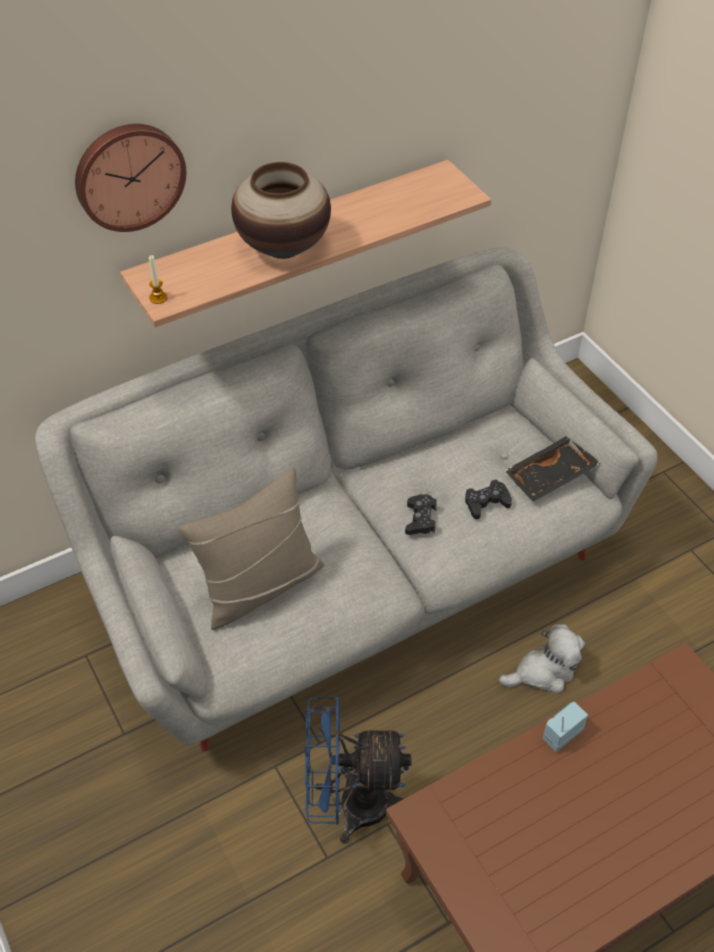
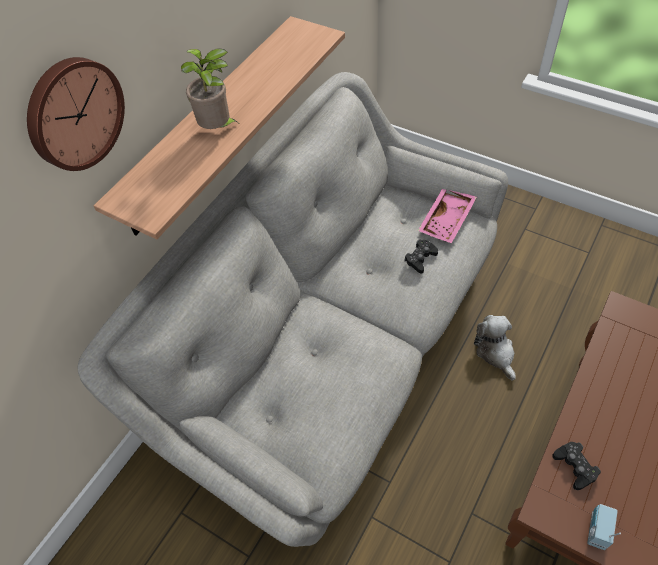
camera: 25 degrees left, 5 degrees up
candle [149,255,167,304] -> none
beige pillow [178,467,324,630] -> none
vase [231,162,331,259] -> potted plant [181,49,238,129]
blue fan [305,697,411,844] -> none
black game controller [405,495,437,535] -> black game controller moved to [552,442,601,490]
plush toy [498,624,585,693] -> plush toy turned 60 degrees counterclockwise [474,315,516,381]
black tray [505,436,601,502] -> pink tray [418,189,477,243]
radio [543,702,588,752] -> radio moved to [587,504,621,550]

